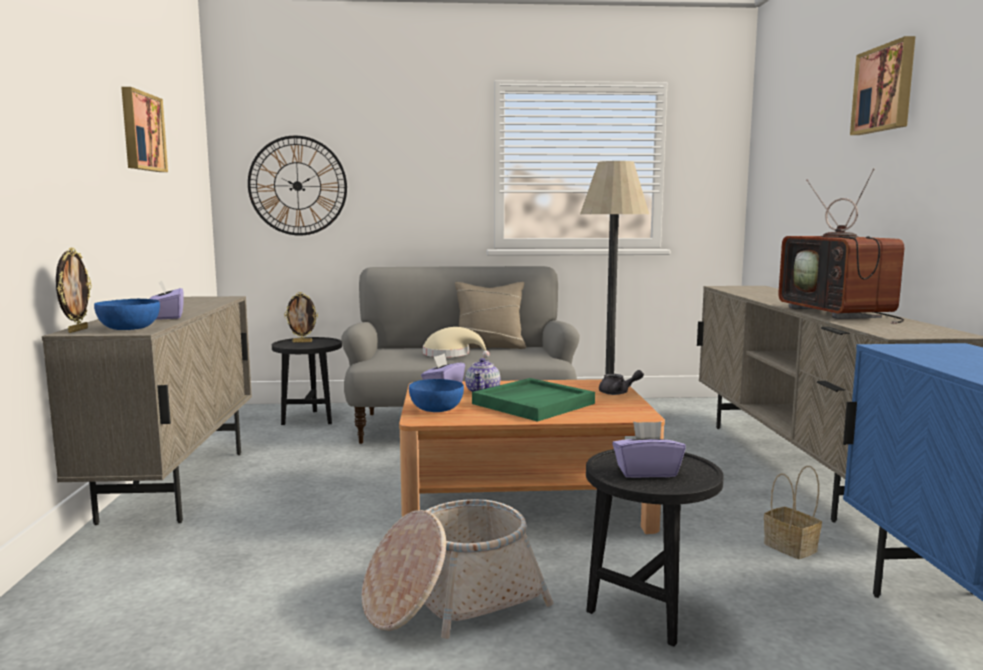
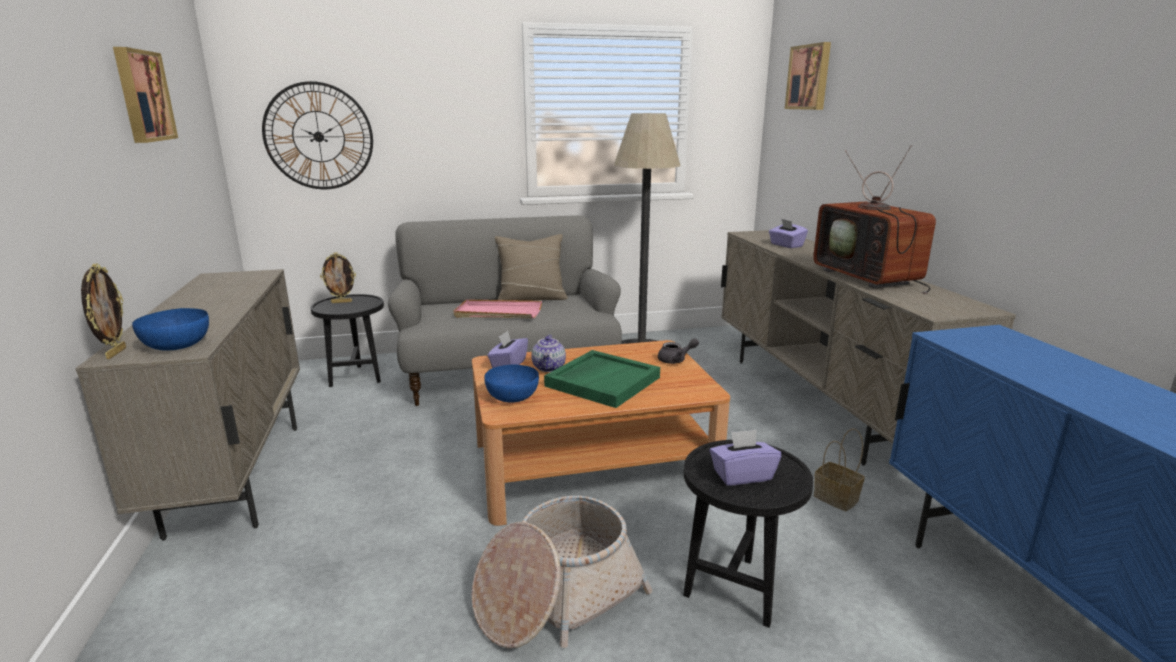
camera: 10 degrees left, 10 degrees up
purple tissue box [149,280,184,320] -> purple tissue box moved to [769,219,808,248]
beige hat [423,327,490,358] -> pink tray [454,299,542,318]
picture [850,36,915,135] -> picture moved to [785,42,831,110]

